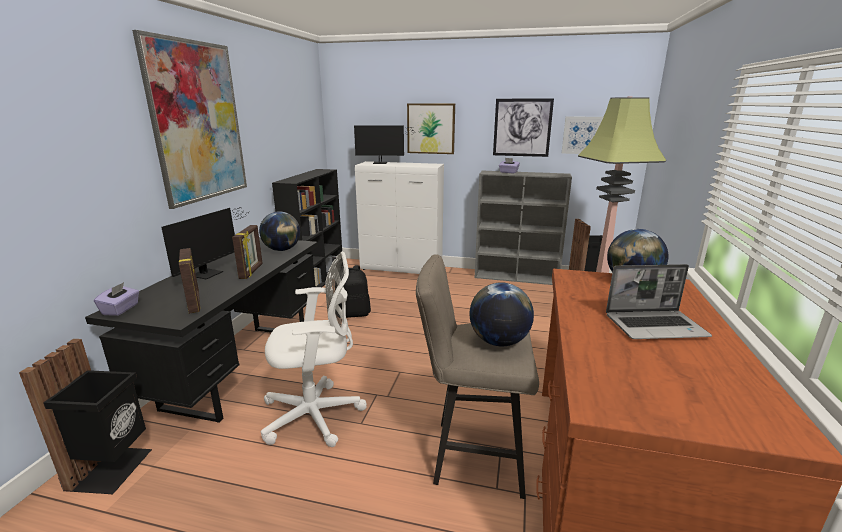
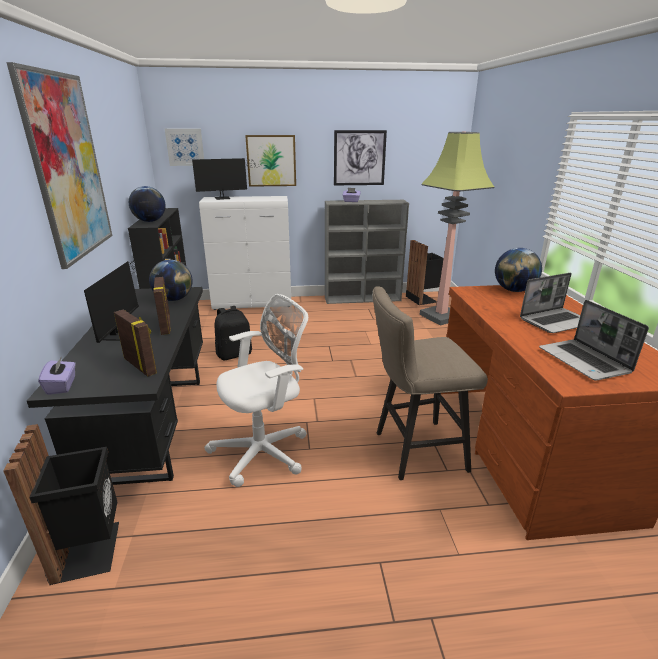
camera: 20 degrees left, 5 degrees up
globe [469,282,534,346] -> globe moved to [129,186,166,222]
picture [562,116,603,154] -> picture moved to [165,129,204,166]
none -> laptop [539,300,649,381]

